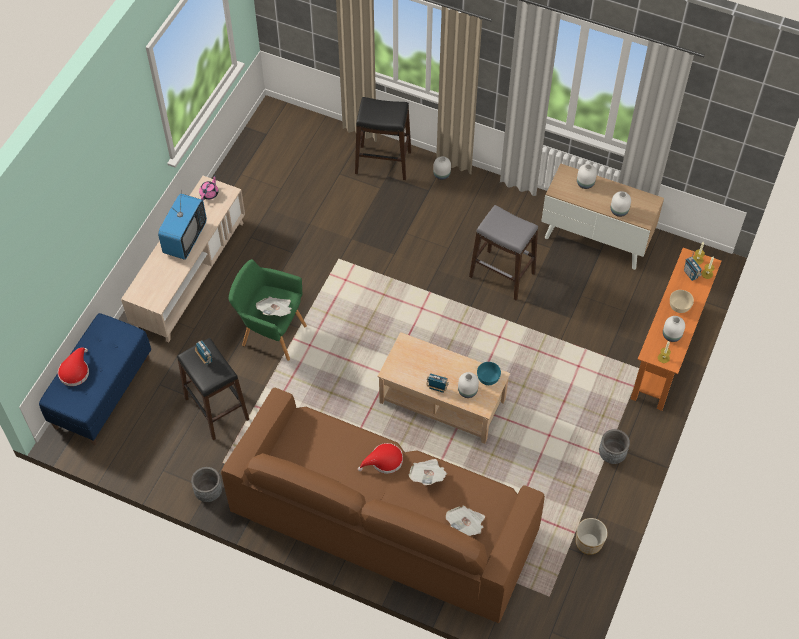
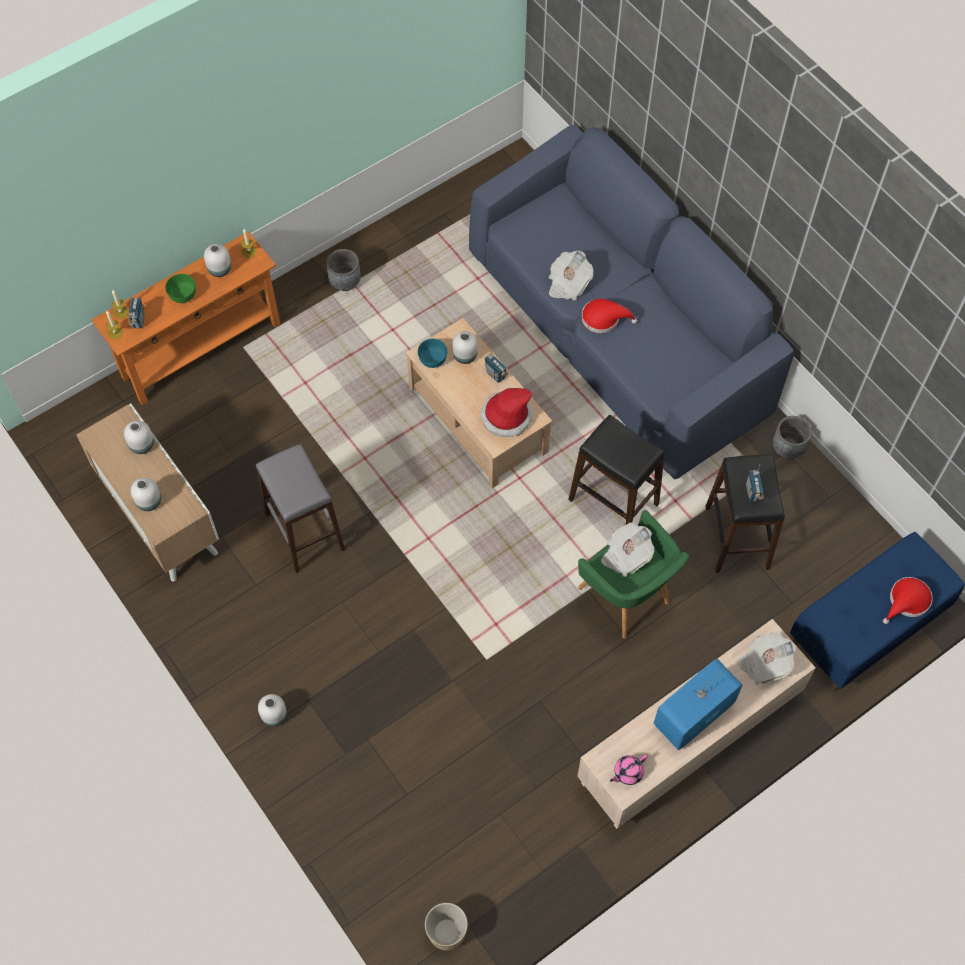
camera: 150 degrees left, 5 degrees up
brown sofa [221,388,545,623] -> blue sofa [469,125,794,480]
black stool [355,97,411,180] -> black stool moved to [568,415,665,525]
newspaper [446,505,485,536] -> newspaper moved to [737,632,796,685]
planter [576,518,608,555] -> planter moved to [425,903,468,951]
beige bowl [670,290,694,313] -> green bowl [165,274,196,303]
none -> hat [480,388,532,437]

